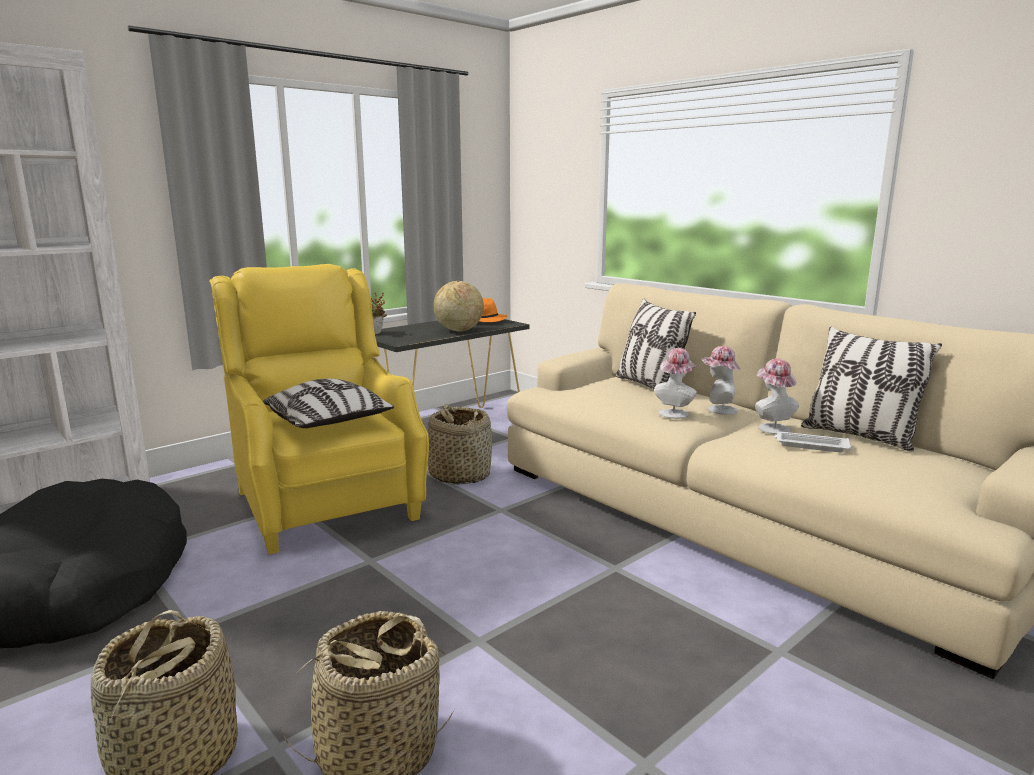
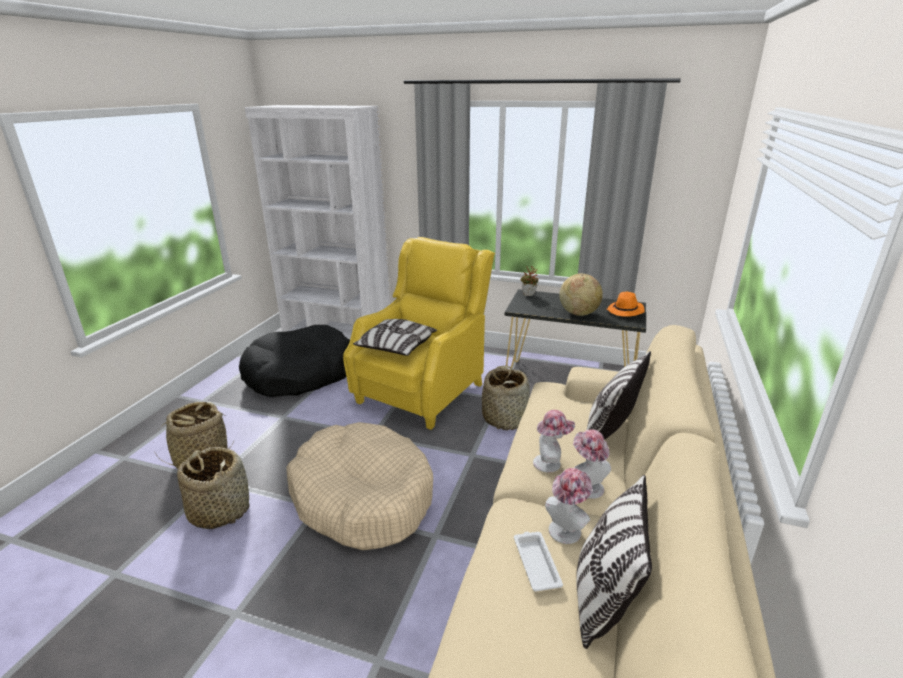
camera: 60 degrees right, 10 degrees up
none -> beige dog bed [286,422,433,550]

